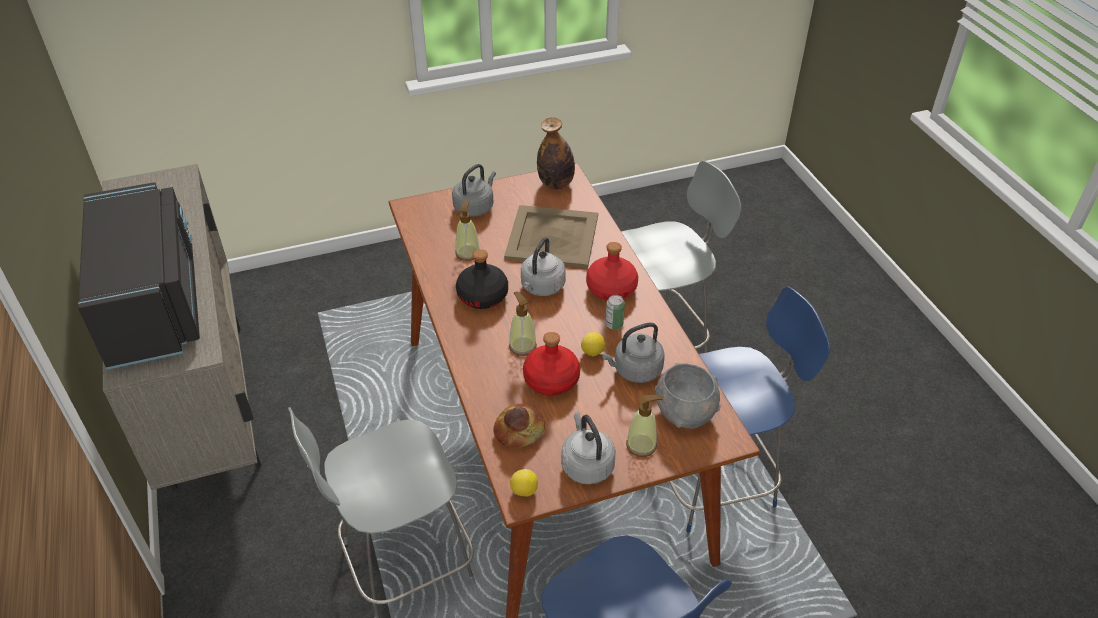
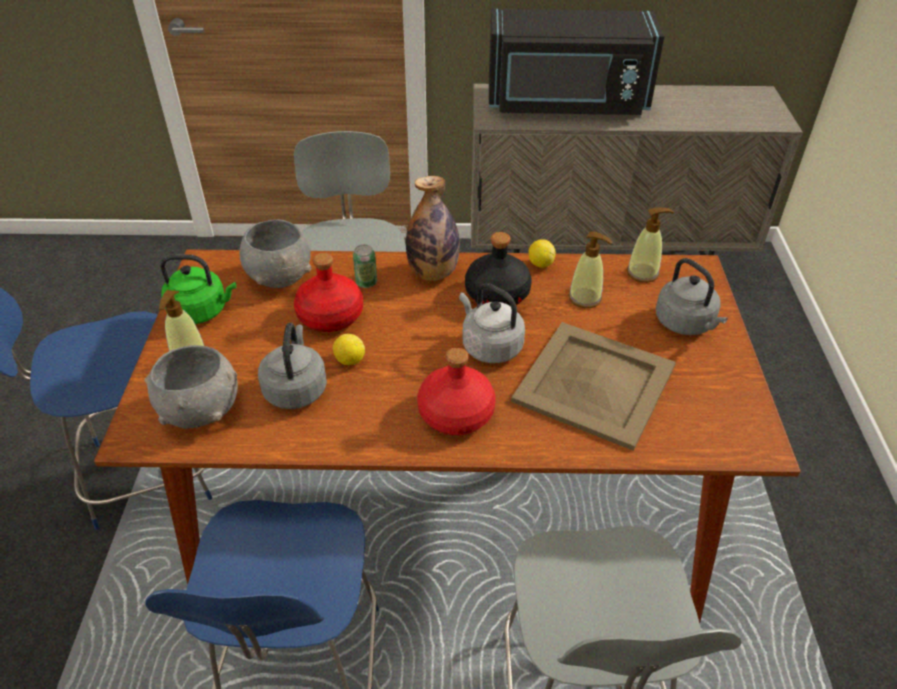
camera: 110 degrees right, 0 degrees up
bread [493,404,545,448] -> grey bowl [240,219,311,288]
soap dispenser [509,291,537,356] -> soap dispenser moved to [627,208,674,283]
lemon [510,469,538,497] -> lemon moved to [528,239,556,268]
bottle [537,117,575,190] -> bottle moved to [406,176,460,281]
grey kettle [561,412,616,484] -> green kettle [160,254,236,324]
can [605,295,625,330] -> can moved to [353,245,377,288]

